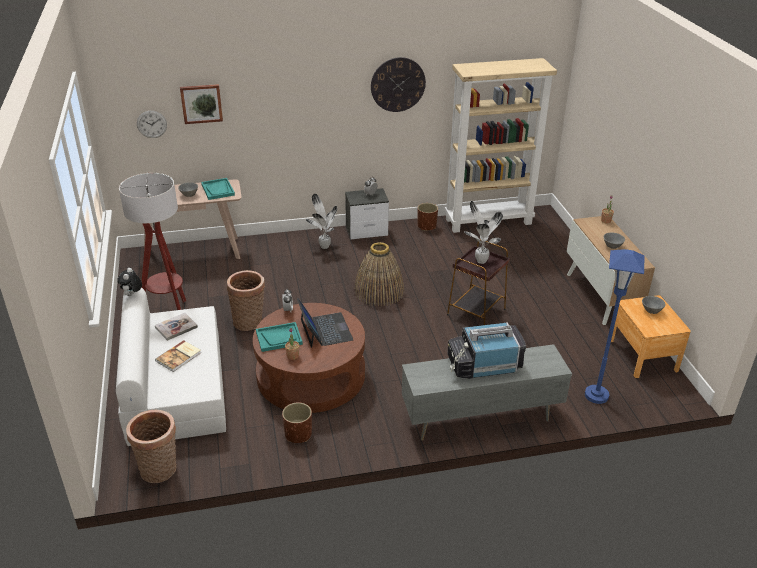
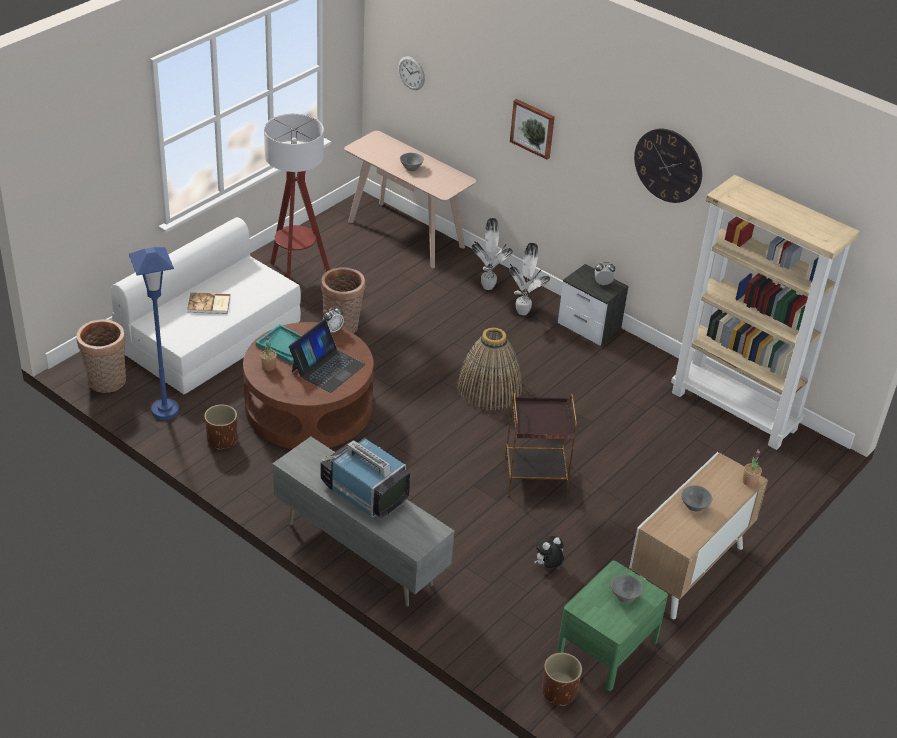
camera: 50 degrees right, 5 degrees up
plush toy [117,268,142,296] -> plush toy moved to [534,536,564,568]
book [155,313,198,341] -> none
picture [180,84,223,124] -> picture moved to [510,99,555,160]
turquoise tray [201,178,235,200] -> none
brown planter [417,203,438,231] -> brown planter moved to [542,653,582,706]
potted plant [464,201,503,264] -> potted plant moved to [471,218,513,290]
blue floor lamp [585,249,645,404] -> blue floor lamp moved to [129,247,179,420]
brown nightstand [611,295,691,378] -> green nightstand [557,561,668,691]

